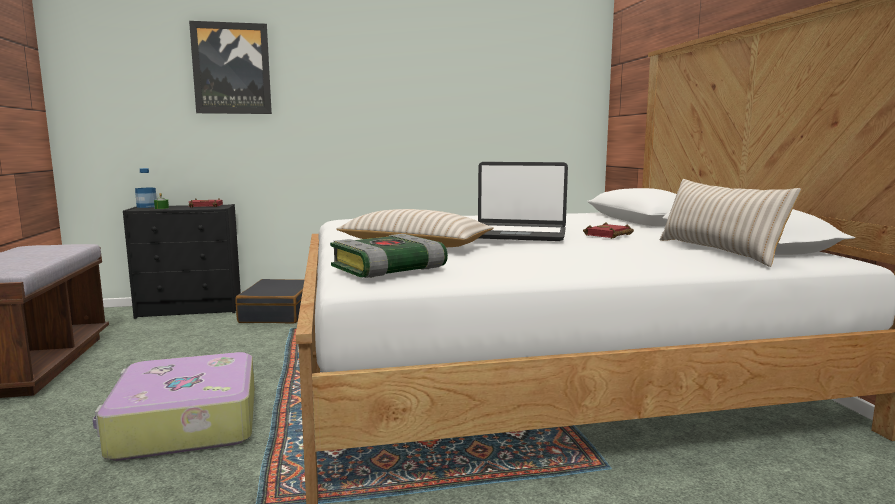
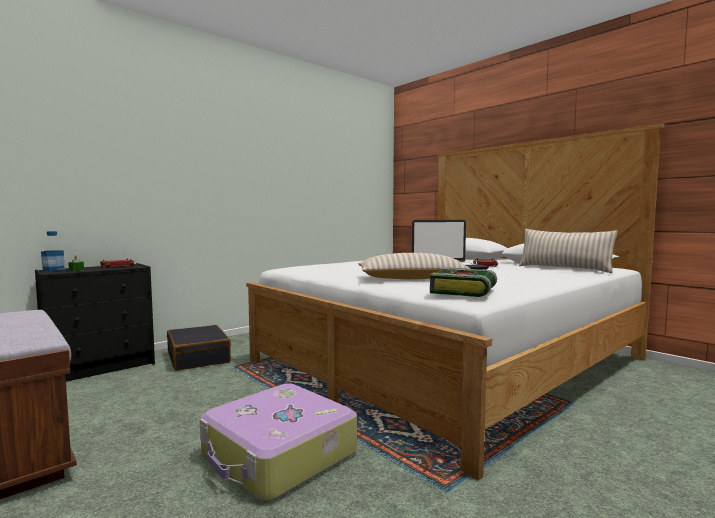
camera: 30 degrees left, 5 degrees down
picture [189,21,272,114] -> none

